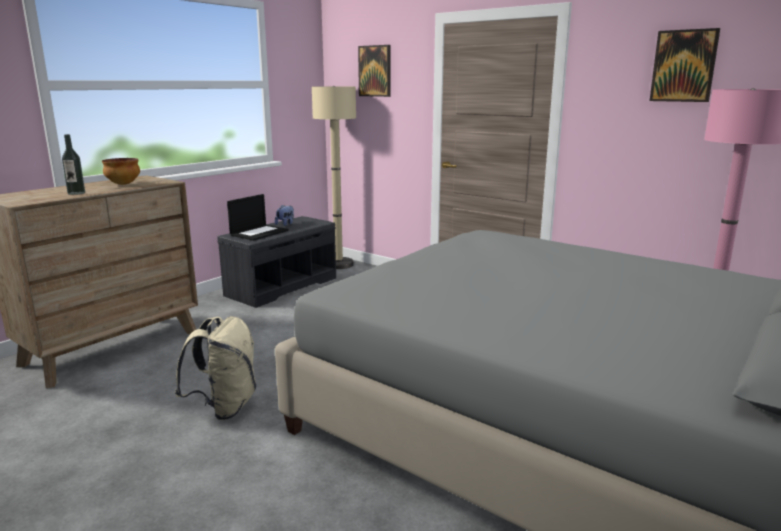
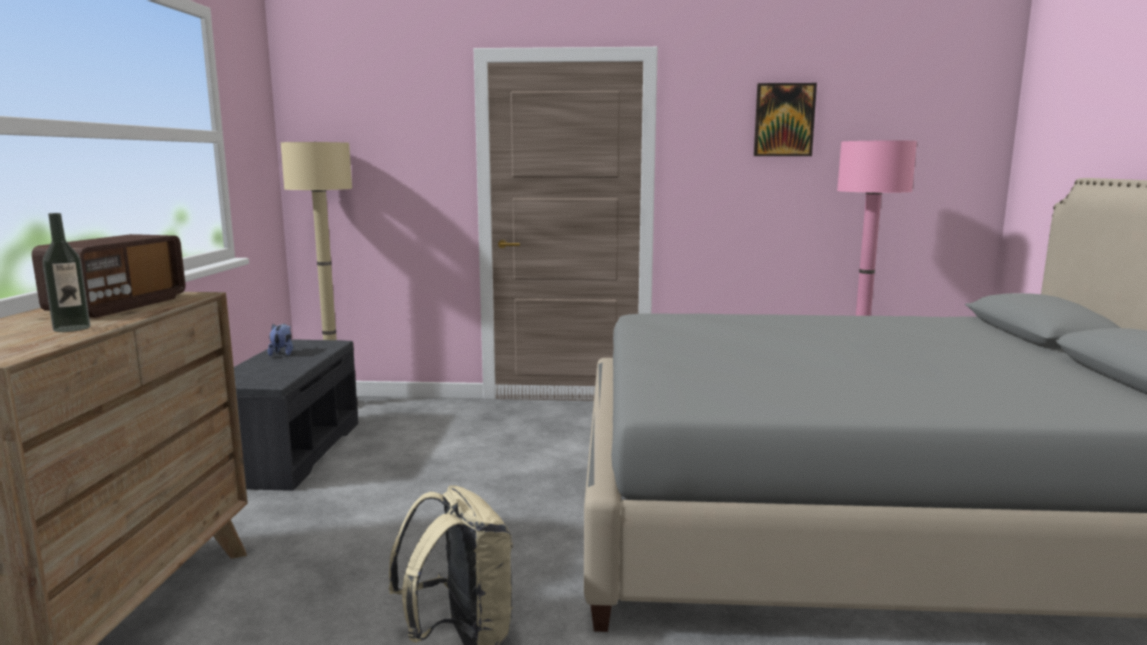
camera: 35 degrees left, 5 degrees down
bowl [102,158,140,185] -> radio [32,234,185,318]
laptop [227,194,289,241] -> none
picture [358,45,391,97] -> none

